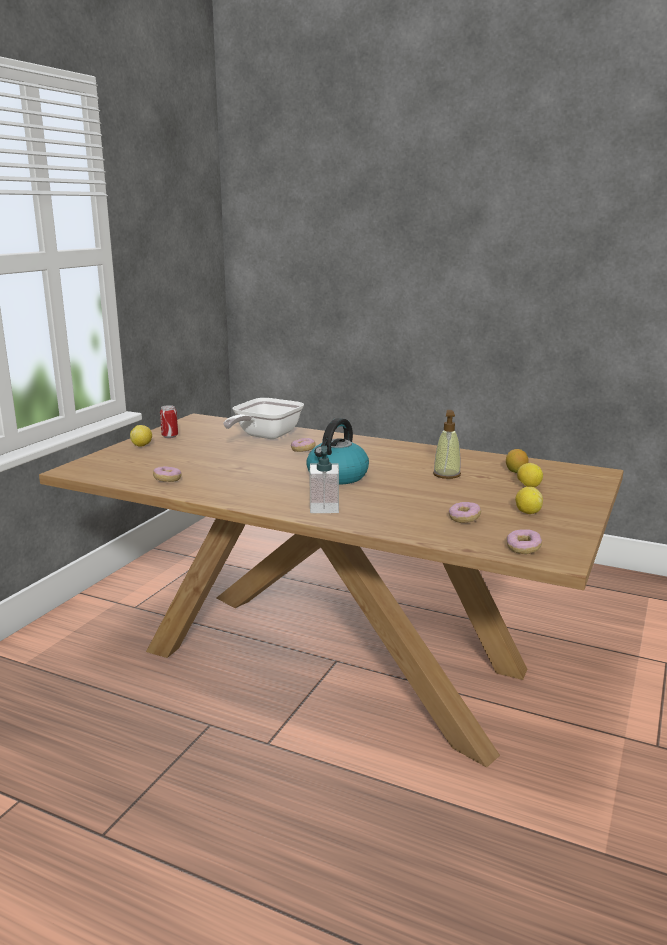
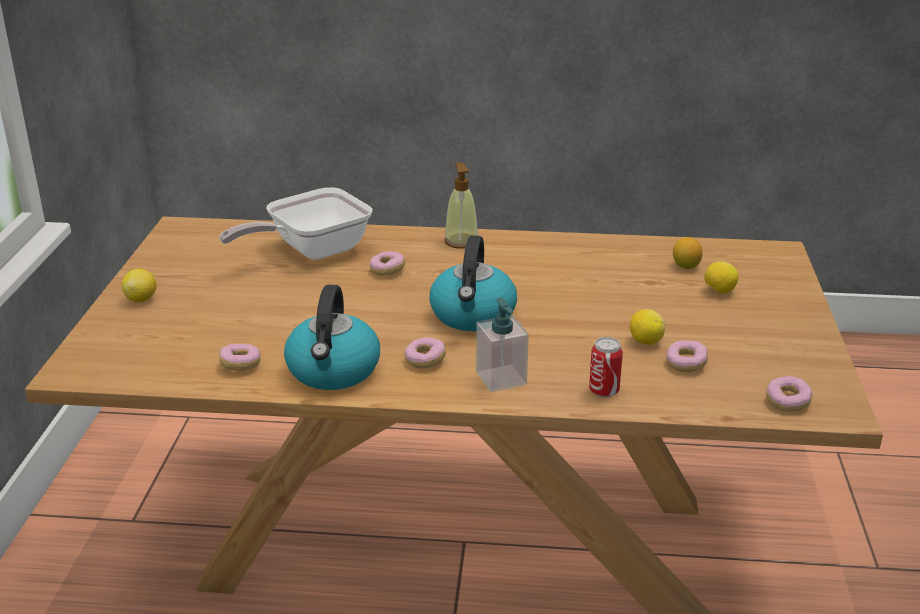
camera: 20 degrees left, 10 degrees up
can [160,405,178,438] -> can moved to [589,337,623,397]
frying pan [223,398,304,439] -> frying pan turned 45 degrees clockwise [219,187,372,260]
soap dispenser [433,410,461,479] -> soap dispenser moved to [444,162,478,249]
lemon [515,487,543,514] -> lemon moved to [630,309,665,345]
none -> kettle [284,285,380,390]
none -> donut [405,337,446,368]

